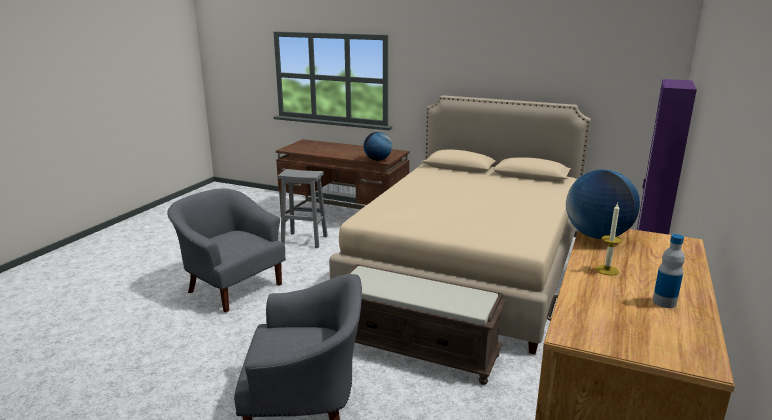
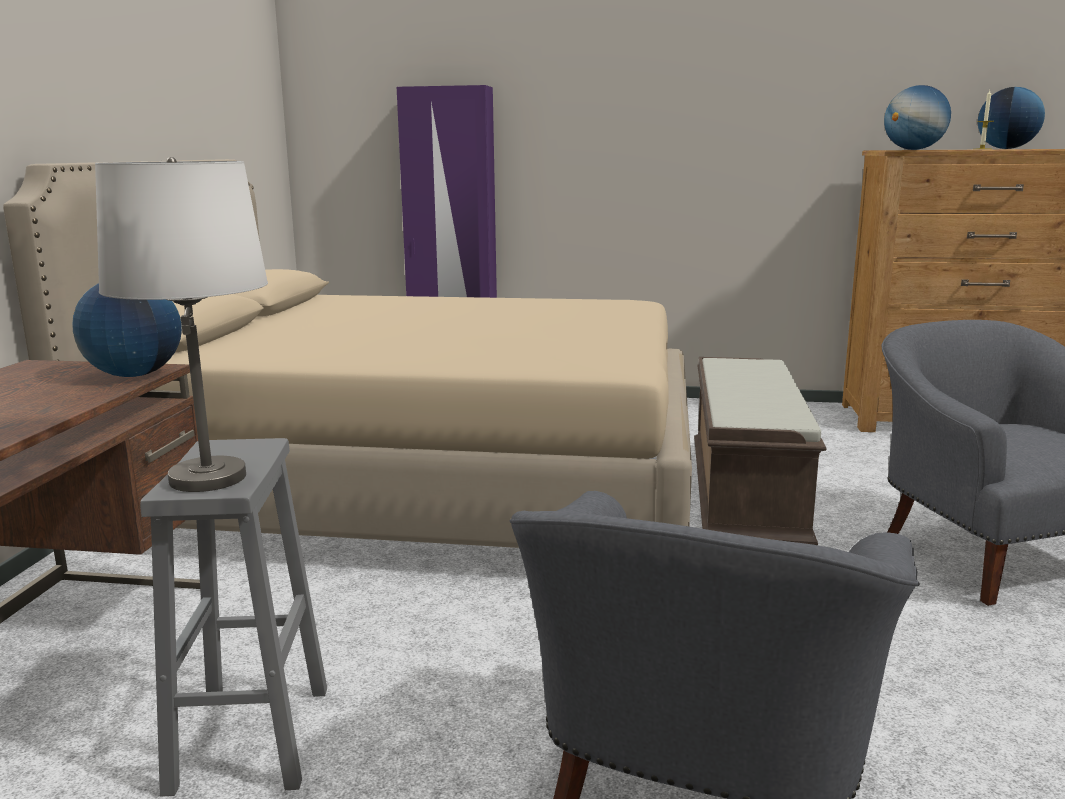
camera: 105 degrees left, 5 degrees down
bottle [653,234,685,308] -> globe [978,87,1045,149]
none -> white table lamp [95,157,268,492]

